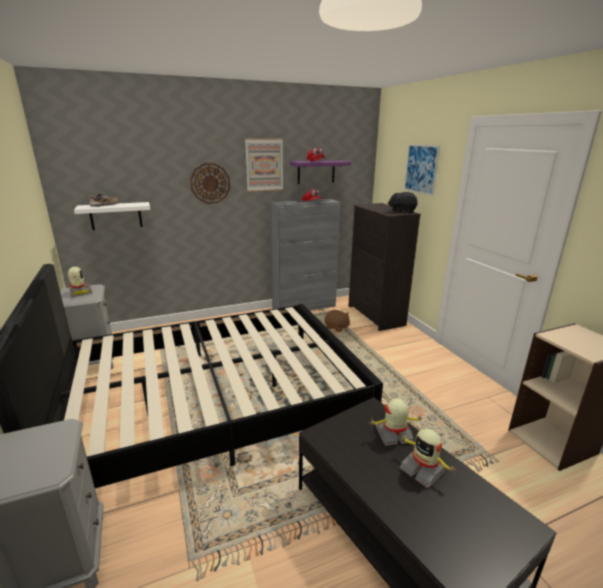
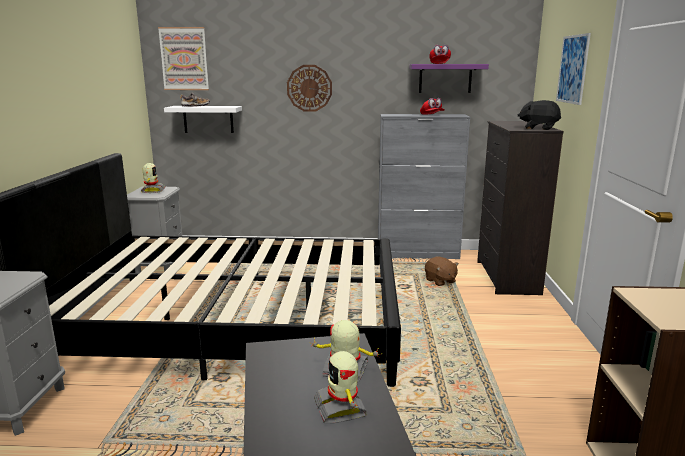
camera: 25 degrees right, 5 degrees down
picture [245,138,283,192] -> picture moved to [158,27,209,90]

